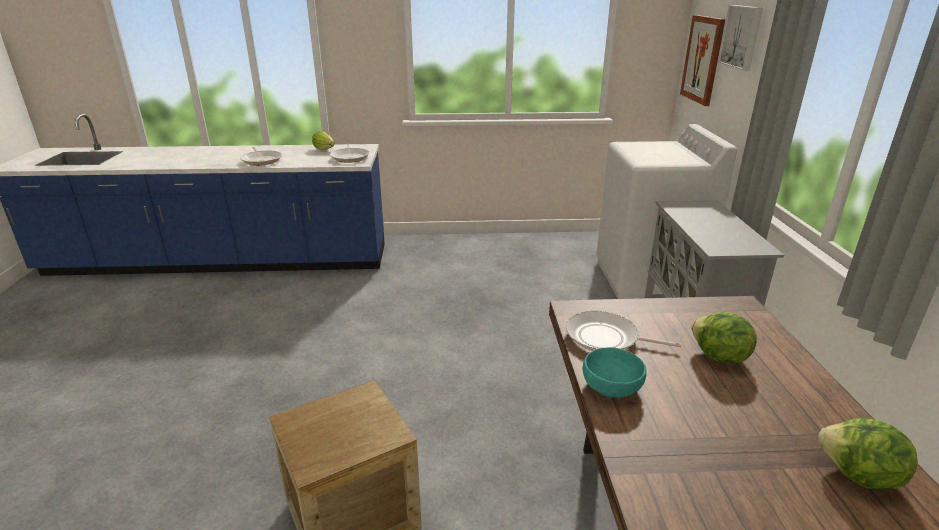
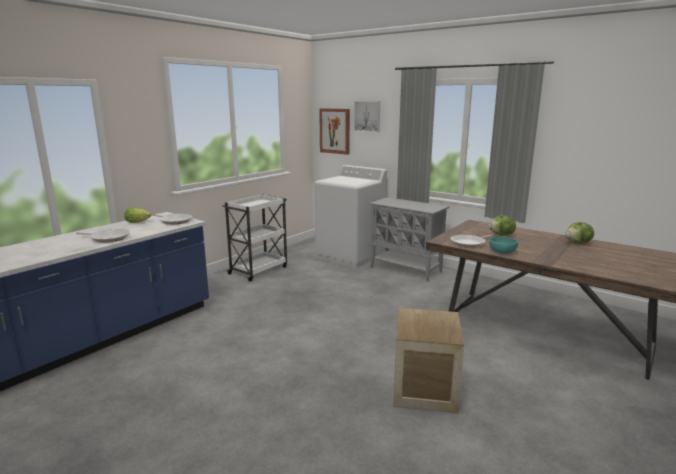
camera: 50 degrees left, 10 degrees down
none -> white cart [223,194,287,282]

